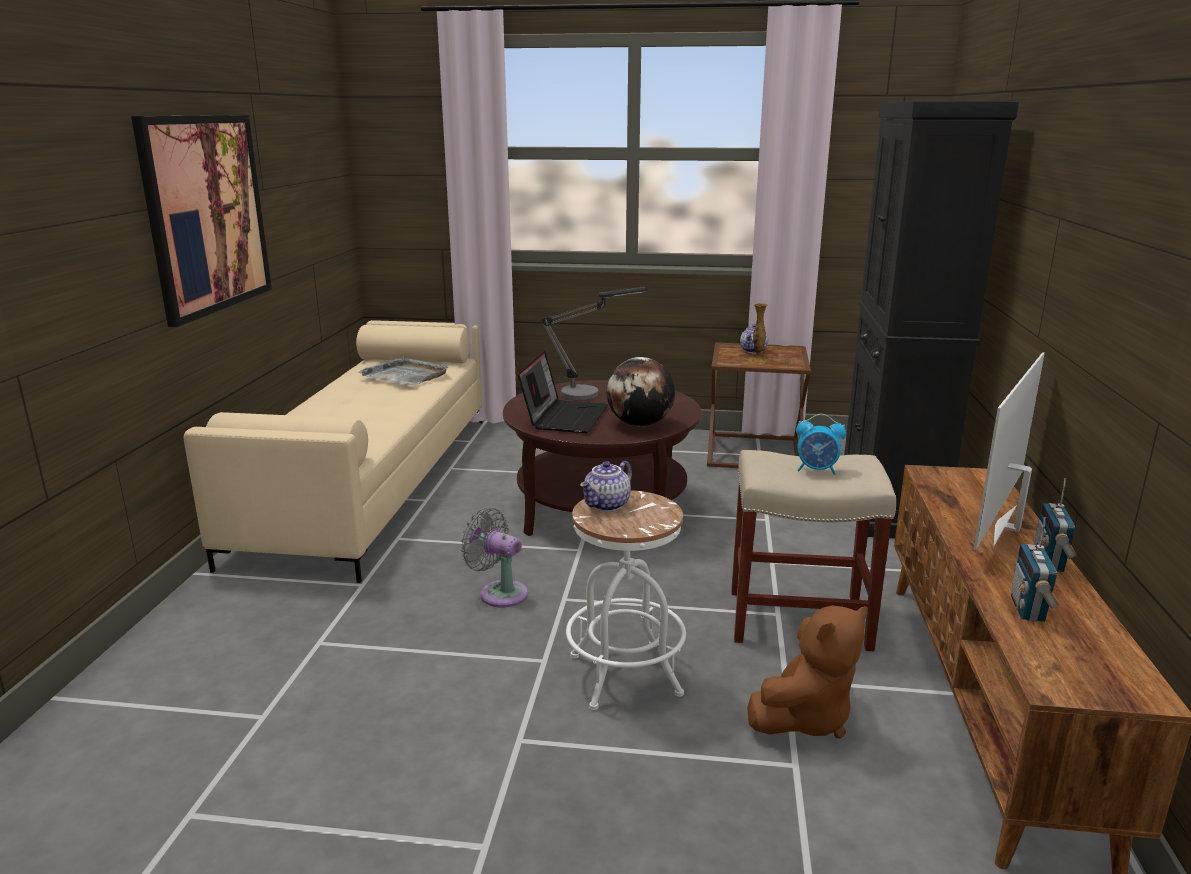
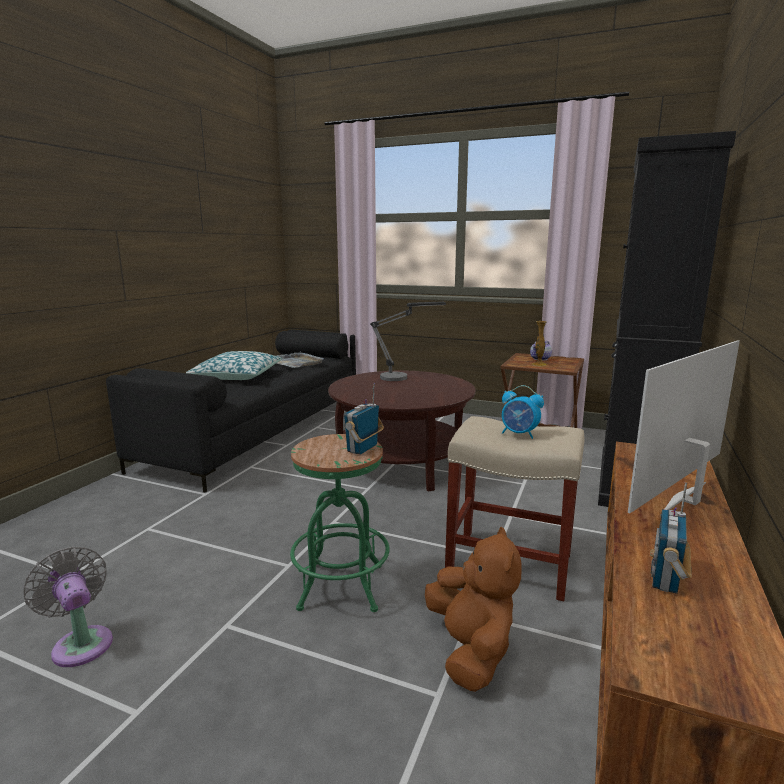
camera: 15 degrees right, 5 degrees down
picture [131,115,272,327] -> none
beige sofa [184,320,483,583] -> black sofa [106,330,356,492]
grey fan [461,508,528,608] -> grey fan moved to [23,546,113,667]
laptop [518,351,608,433] -> none
white stool [566,490,686,710] -> green stool [290,434,390,612]
teapot [580,461,632,512] -> none
globe [606,357,675,427] -> none
brown plush toy [747,605,868,738] -> brown plush toy turned 75 degrees counterclockwise [425,527,522,692]
radio [1034,478,1077,572] -> radio moved to [344,383,384,455]
none -> pillow [186,351,282,380]

